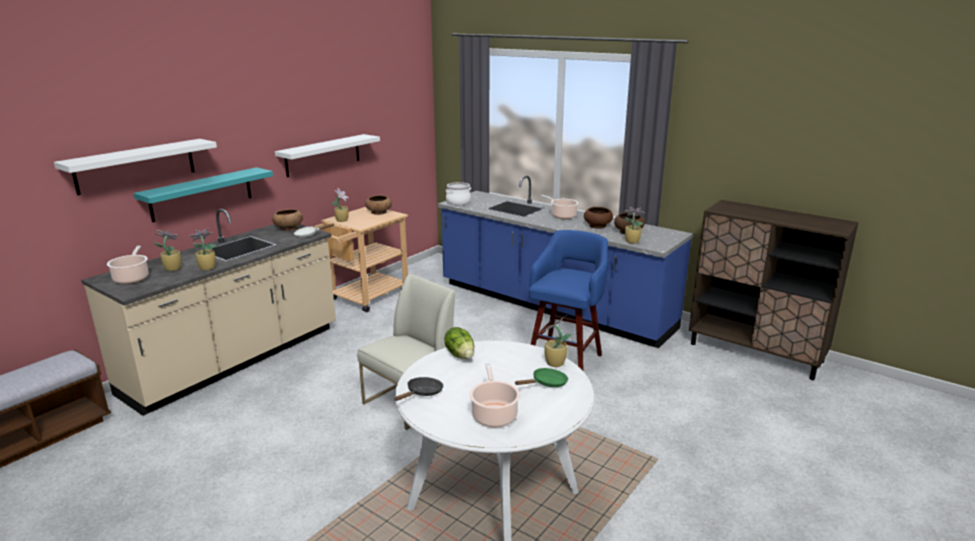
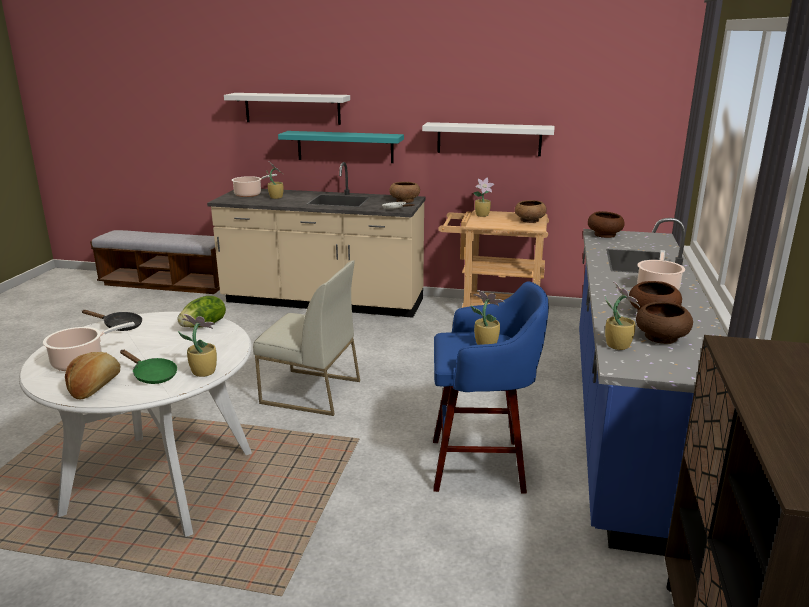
camera: 65 degrees right, 0 degrees up
potted plant [188,229,216,270] -> potted plant moved to [471,290,504,345]
cooking pot [446,182,471,205] -> brown bowl [588,211,625,238]
none -> bread [65,352,120,399]

